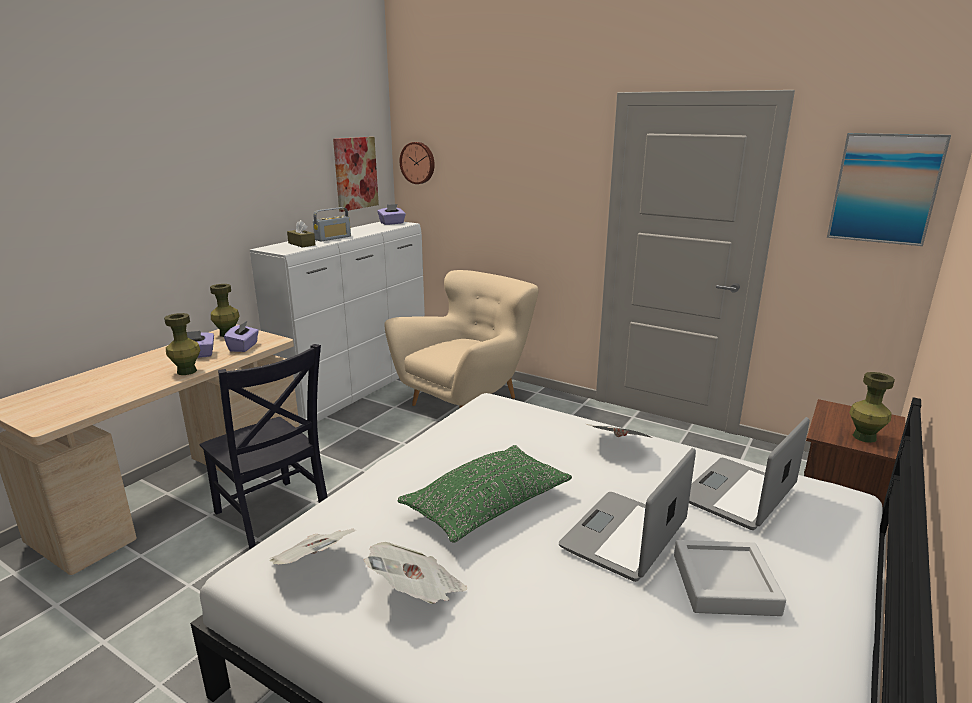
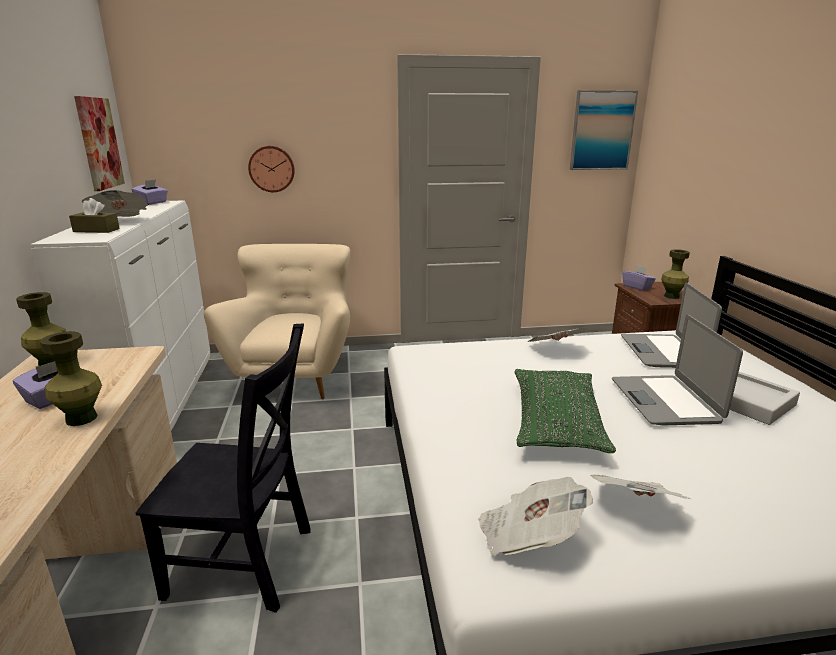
camera: 40 degrees left, 0 degrees up
purple tissue box [224,321,259,352] -> purple tissue box moved to [622,265,656,291]
radio [313,207,351,241] -> newspaper [82,190,149,217]
wall clock [400,142,435,184] -> wall clock moved to [248,146,295,192]

